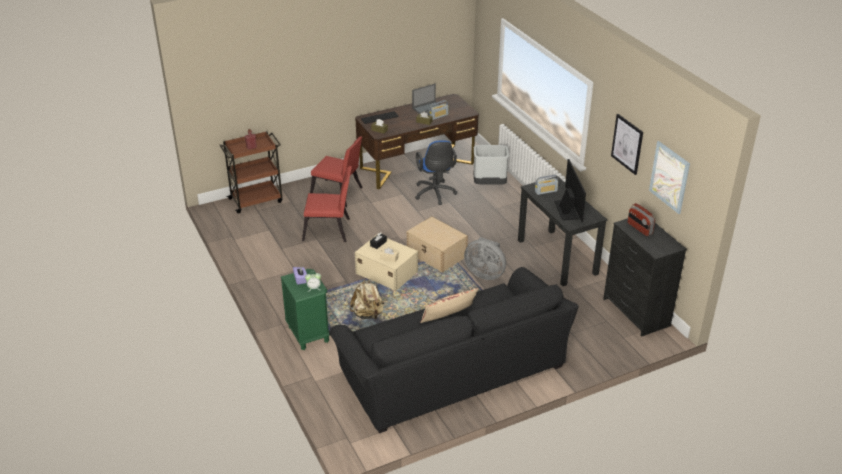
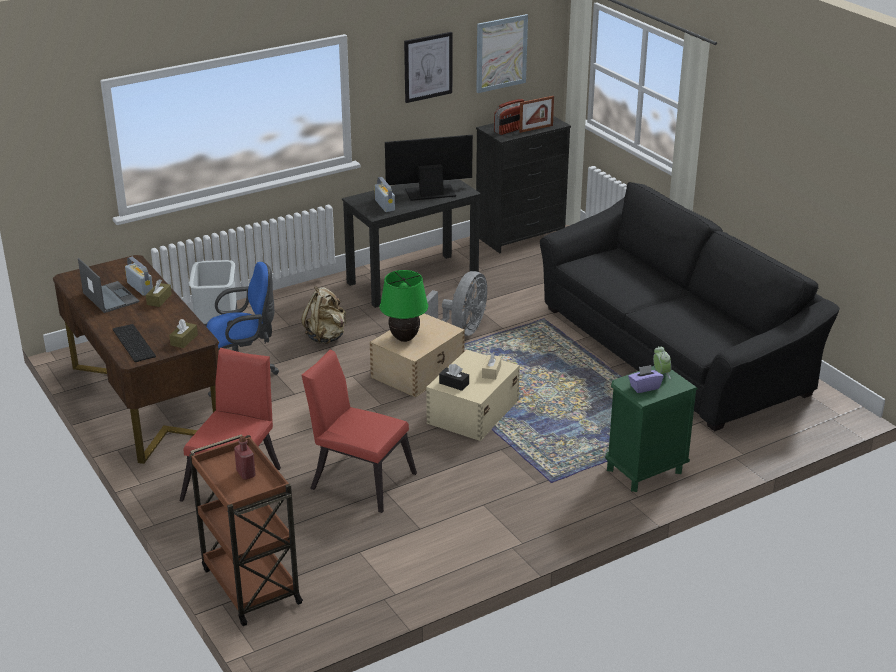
camera: 95 degrees left, 5 degrees down
red chair [302,166,352,242] -> red chair turned 60 degrees counterclockwise [301,350,417,513]
beige backpack [350,278,384,320] -> beige backpack moved to [302,286,347,344]
beige pillow [420,288,479,323] -> none
none -> green table lamp [380,270,428,342]
none -> picture frame [519,96,554,133]

